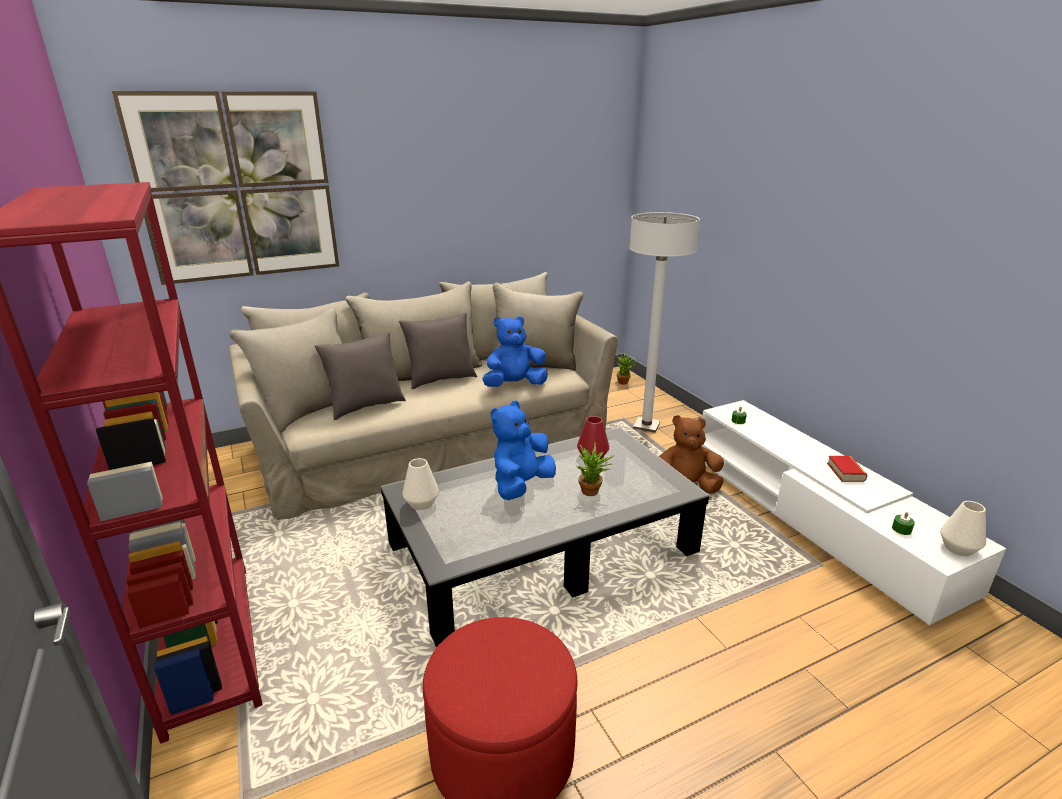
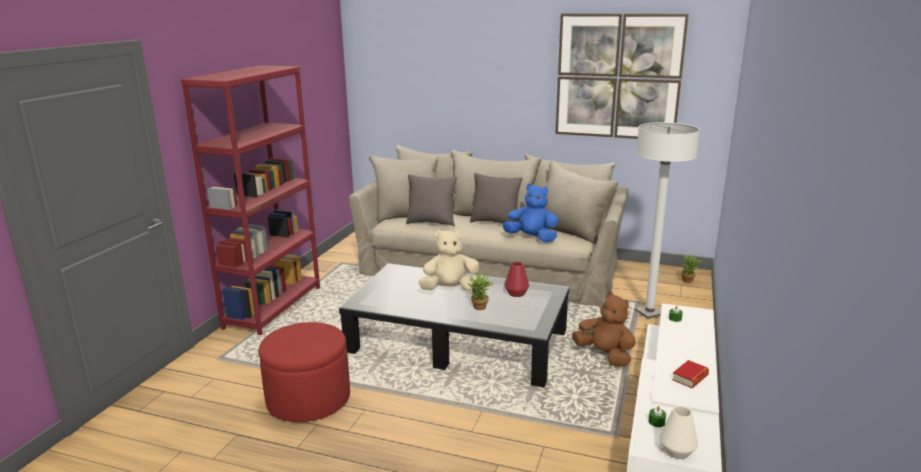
camera: 45 degrees right, 5 degrees down
picture [112,91,339,285] -> picture moved to [555,14,689,139]
white vase [402,458,439,510] -> none
blue plush toy [491,401,556,500] -> beige plush toy [418,229,479,292]

